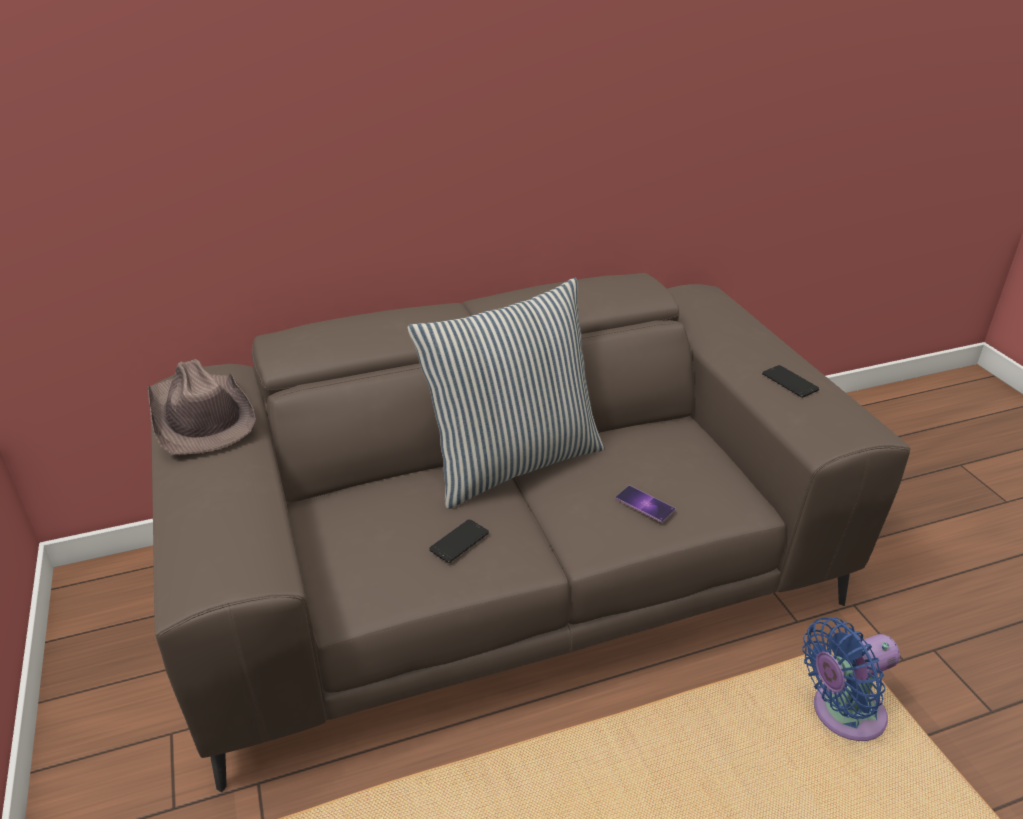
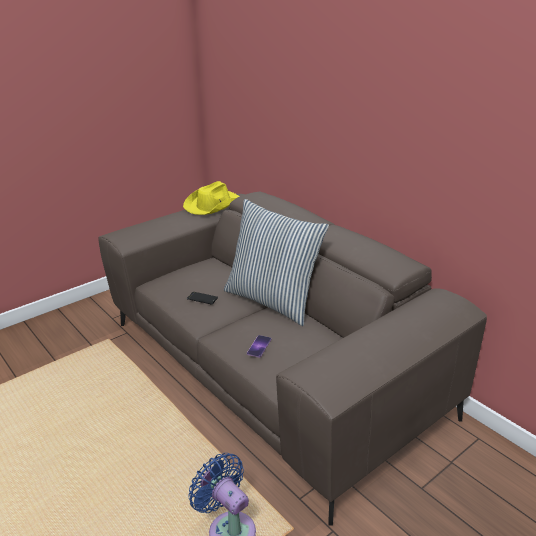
camera: 70 degrees right, 5 degrees down
brown hat [148,359,256,455] -> yellow hat [183,181,240,215]
phone [762,365,819,398] -> none

